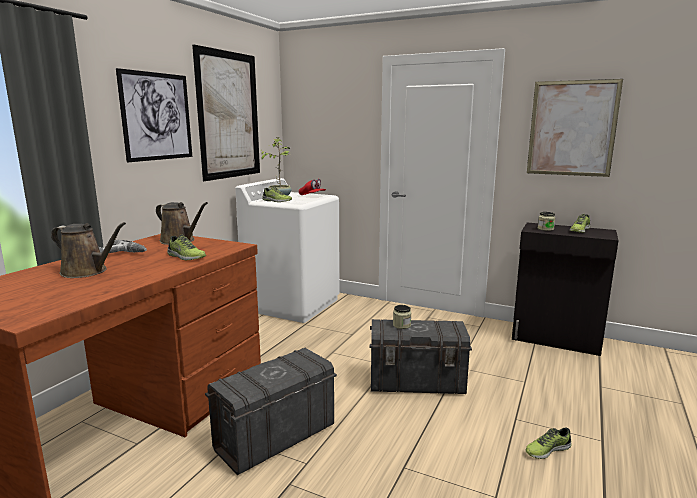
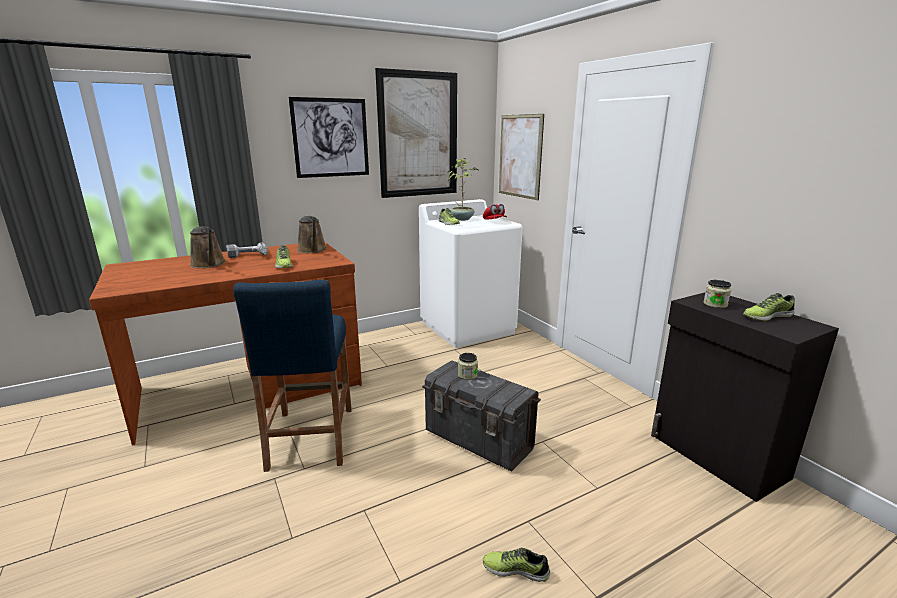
camera: 35 degrees right, 5 degrees up
grey storage box [205,348,337,475] -> blue stool [233,280,352,472]
picture [527,79,623,177] -> picture moved to [499,114,544,200]

